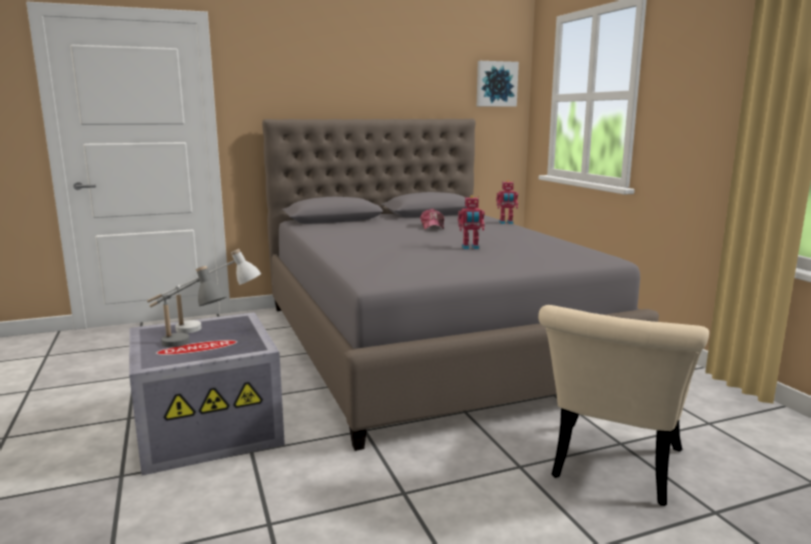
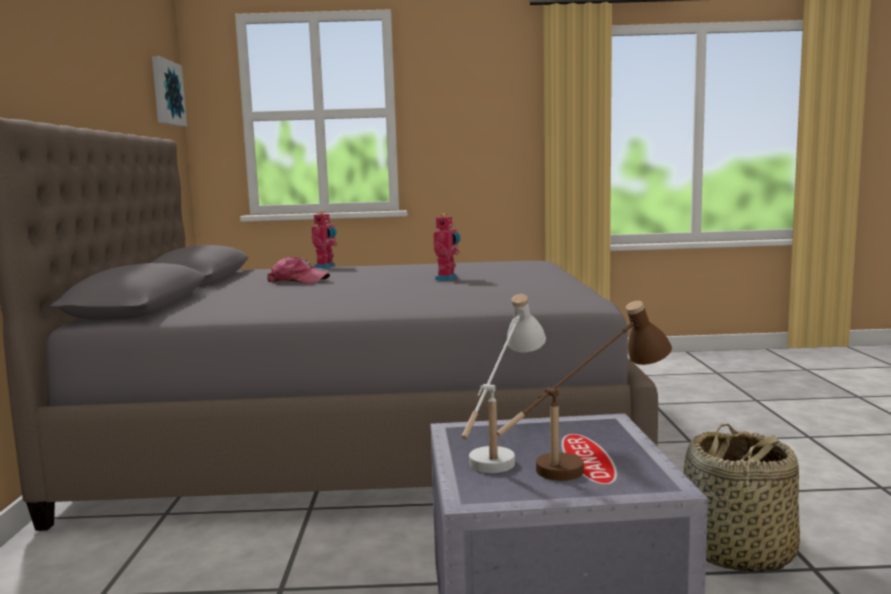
camera: 70 degrees left, 5 degrees down
grey table lamp [149,266,226,347] -> brown table lamp [496,301,672,481]
beige chair [538,305,709,506] -> none
none -> basket [683,423,800,572]

